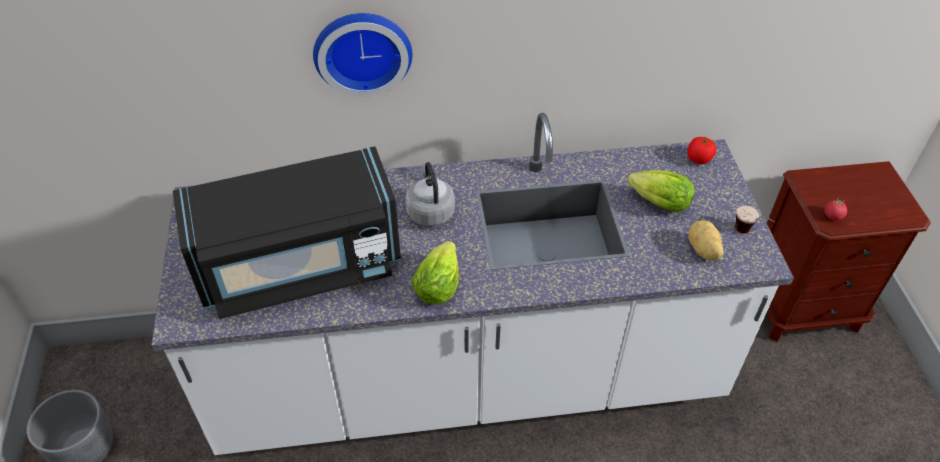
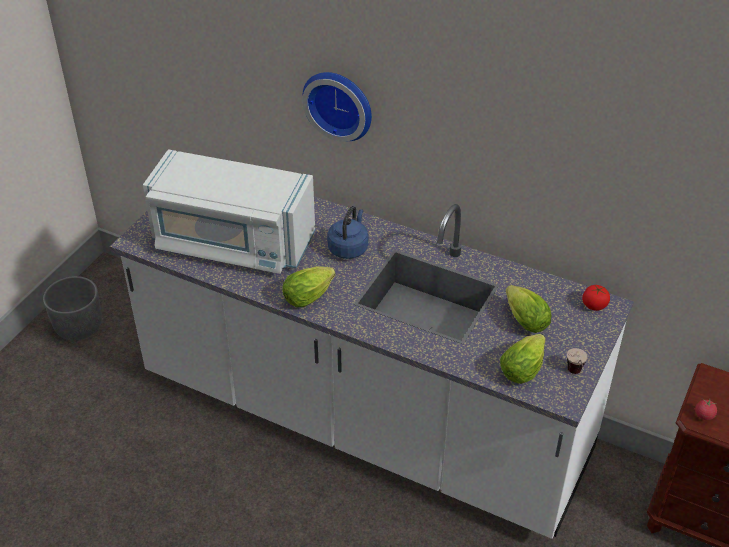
camera: 35 degrees right, 5 degrees down
black microwave [173,146,401,319] -> white microwave [143,149,315,274]
grey kettle [405,162,455,227] -> blue kettle [327,206,368,259]
potato [688,220,723,260] -> lettuce [500,334,546,384]

